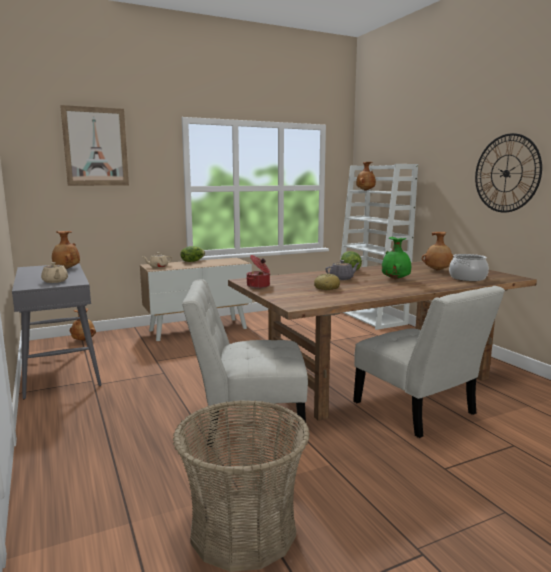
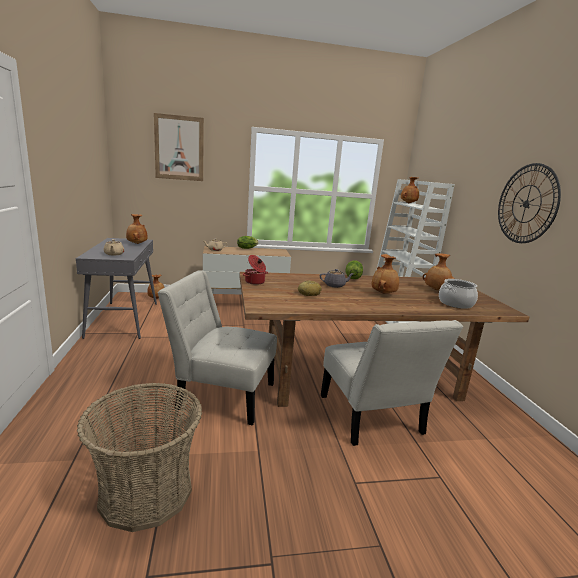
camera: 15 degrees right, 5 degrees up
green vase [382,237,411,280] -> brown vase [372,254,399,294]

